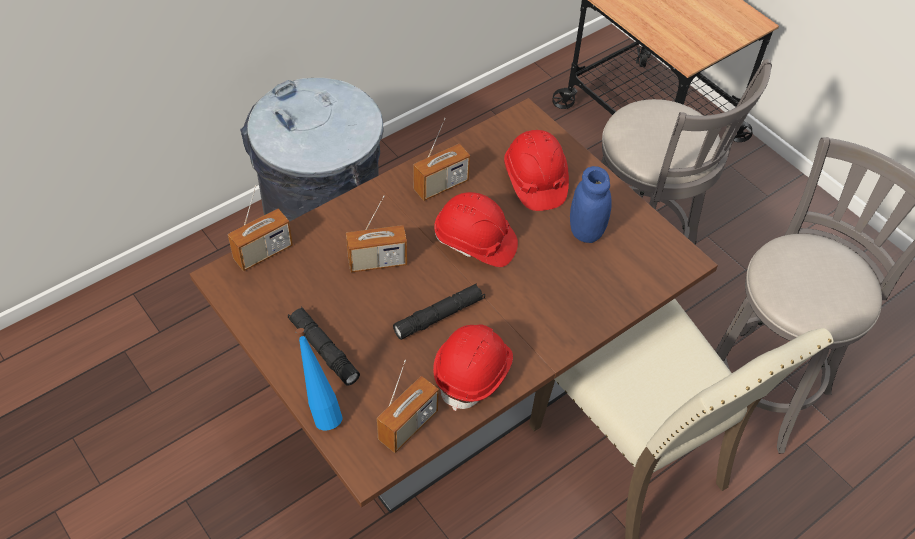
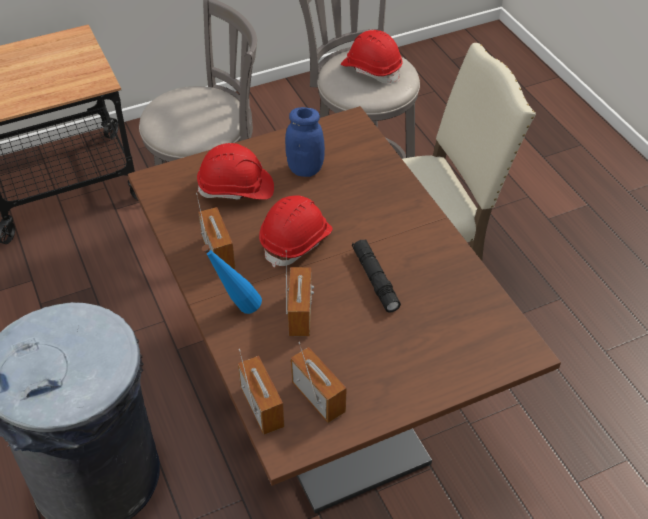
camera: 75 degrees left, 5 degrees down
black flashlight [288,306,360,386] -> none
blue bottle [296,328,342,431] -> blue bottle moved to [202,245,262,314]
radio [377,360,439,453] -> radio moved to [291,342,347,423]
red hard hat [433,324,513,411] -> red hard hat moved to [341,30,403,84]

